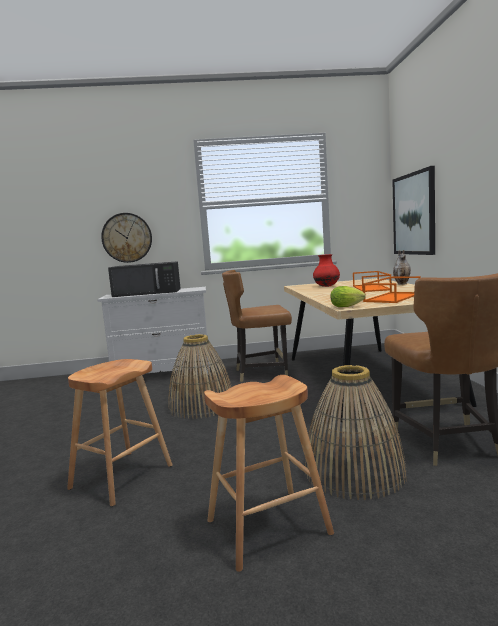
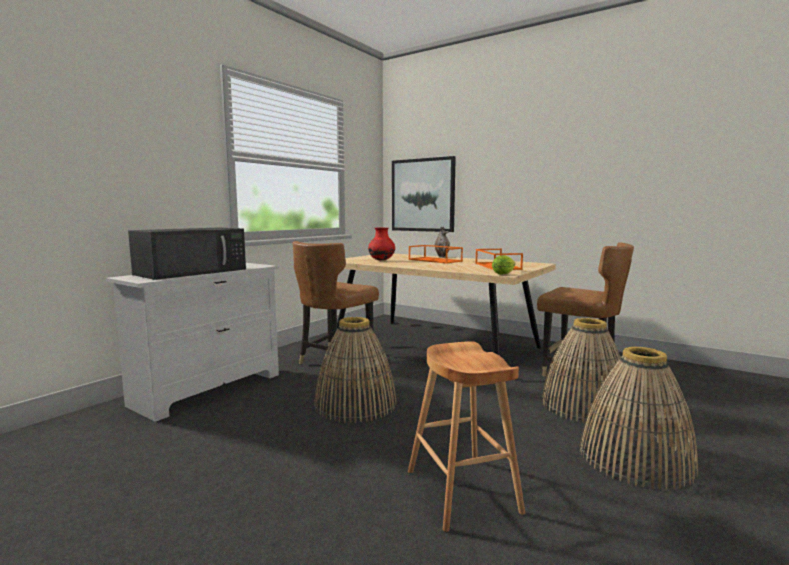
camera: 50 degrees left, 0 degrees up
wall clock [101,213,152,263] -> none
brown stool [204,375,334,572] -> basket [579,347,698,490]

